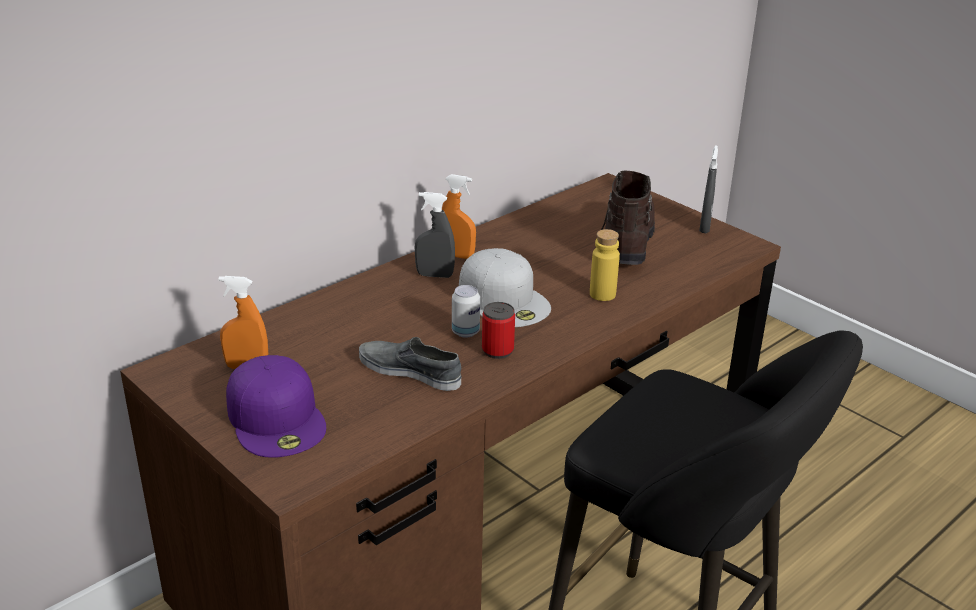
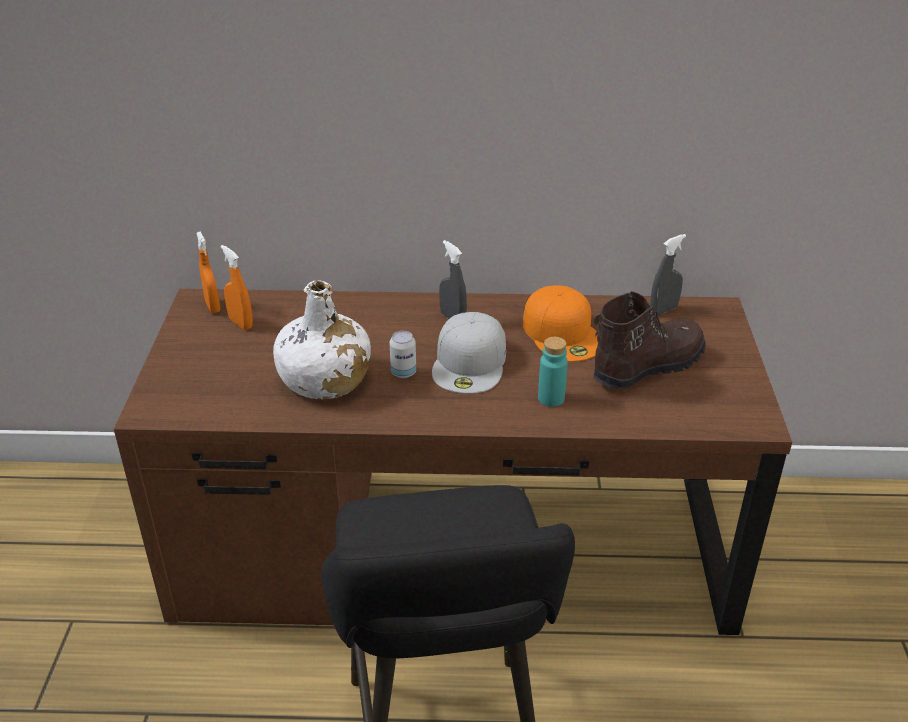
camera: 45 degrees right, 5 degrees up
purple cap [226,355,326,458] -> none
grey shoe [359,337,462,391] -> white bottle [273,280,371,400]
orange spray bottle [442,174,476,259] -> orange spray bottle moved to [196,232,220,313]
can [482,302,515,359] -> none
yellow bottle [590,229,620,301] -> turquoise bottle [538,337,568,407]
grey spray bottle [699,145,718,233] -> grey spray bottle moved to [650,234,686,315]
none -> orange cap [523,285,598,362]

